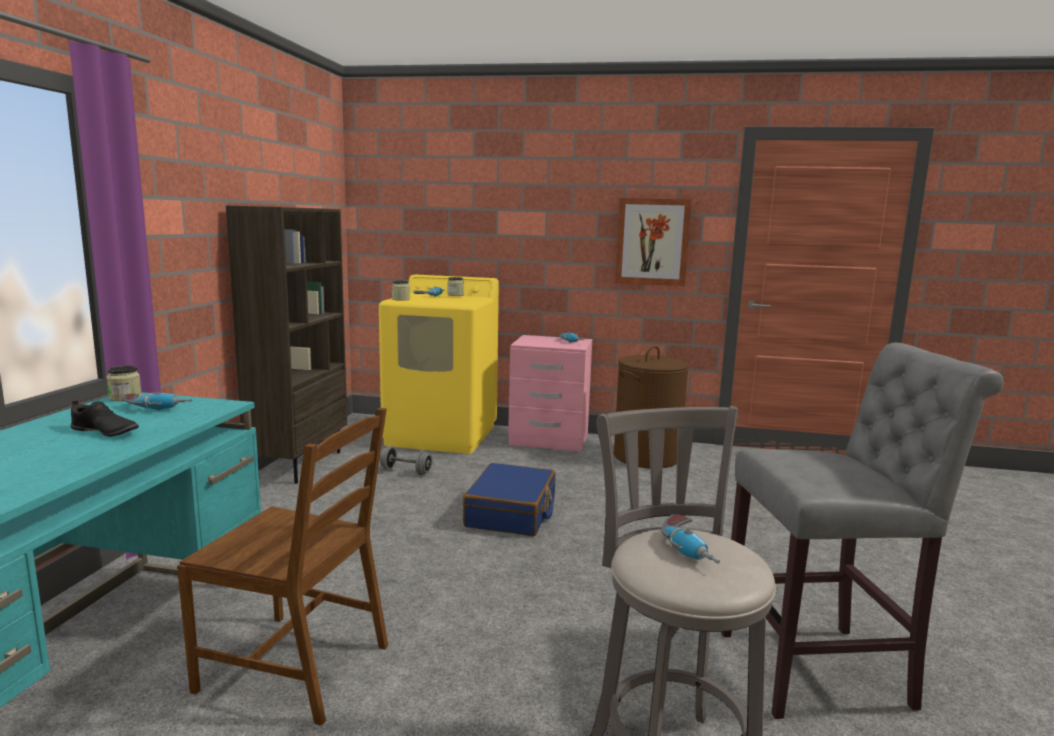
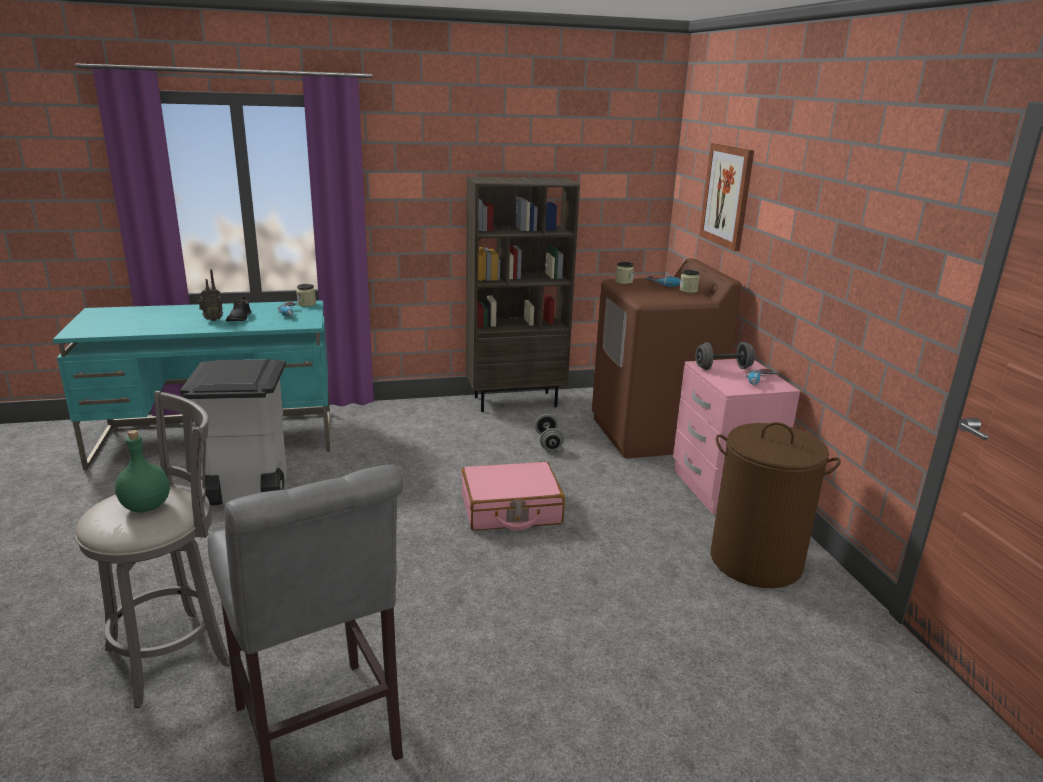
camera: 65 degrees right, 10 degrees up
brown chair [177,408,388,726] -> grey trash can [180,359,287,505]
yellow washing machine [379,274,499,454] -> brown washing machine [592,259,742,459]
blue suitcase [463,463,556,536] -> pink suitcase [461,462,565,531]
picture [615,198,692,286] -> picture moved to [699,143,754,251]
power drill [661,514,720,564] -> green bottle [115,430,170,513]
none -> radio [198,269,223,321]
none -> grey dumbbell [696,342,755,370]

